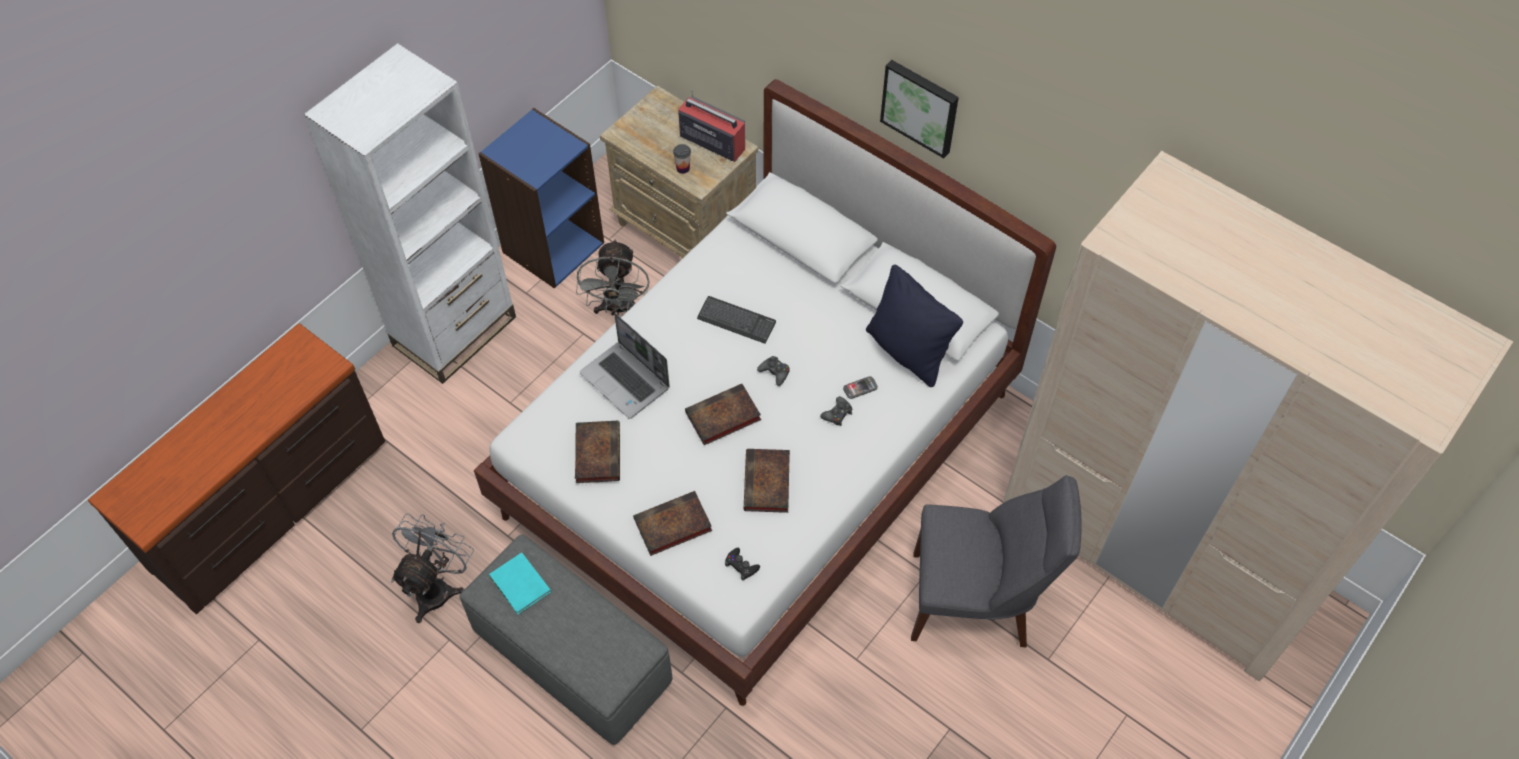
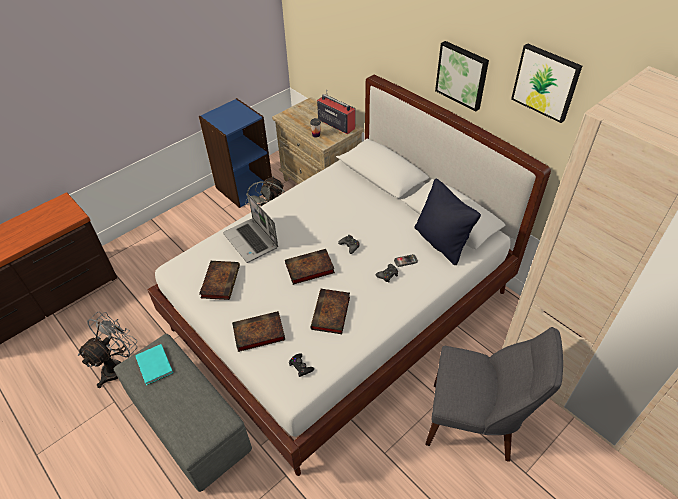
camera: 10 degrees right, 10 degrees down
white bookcase [304,43,516,384] -> none
keyboard [697,296,776,344] -> none
none -> picture [511,43,582,123]

